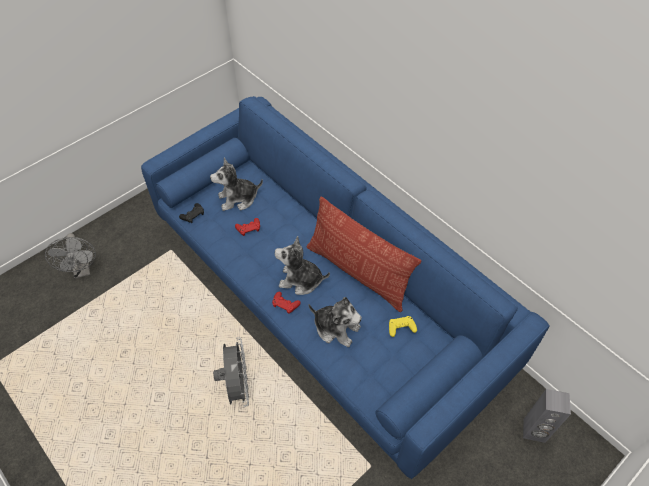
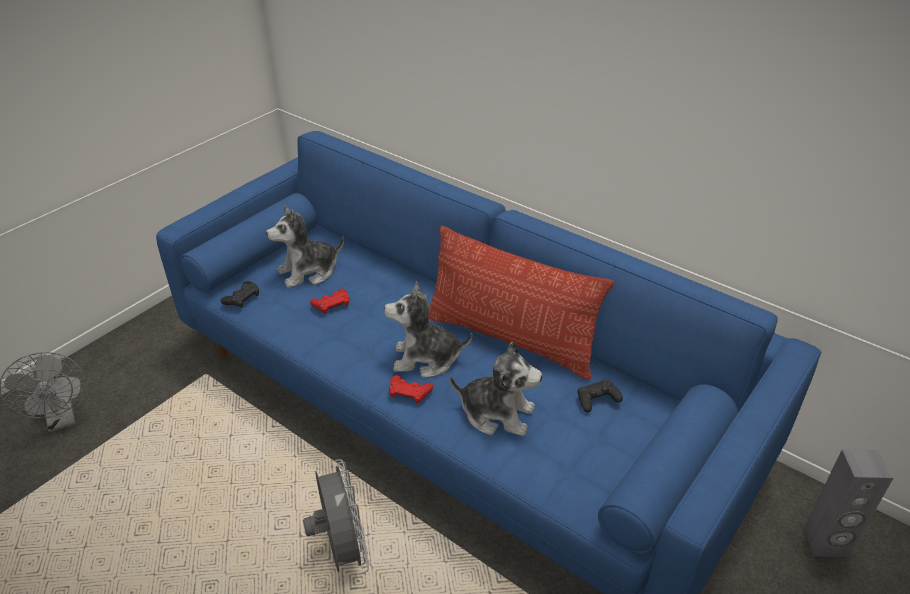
camera: 10 degrees left, 15 degrees down
yellow game controller [389,316,417,337] -> black game controller [578,380,623,412]

